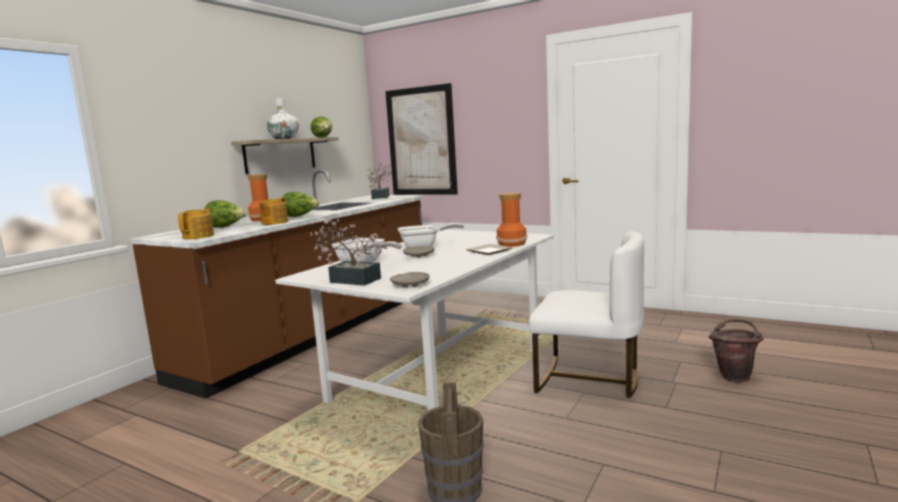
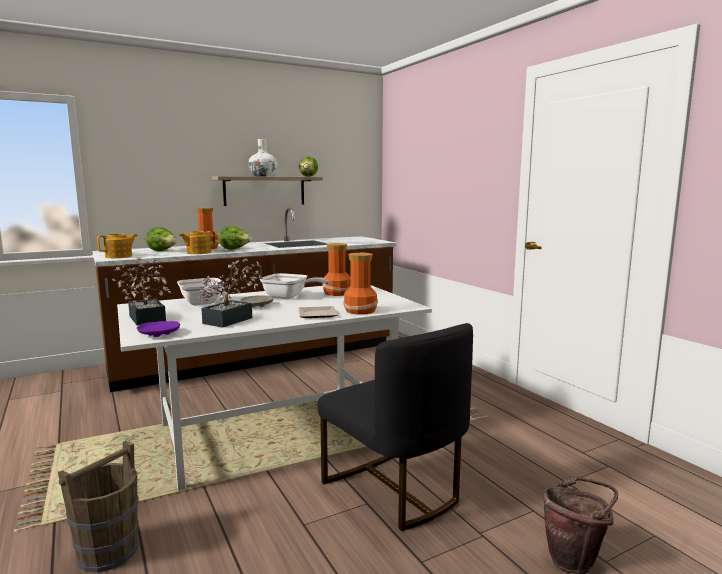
camera: 30 degrees right, 0 degrees up
potted plant [365,163,392,199] -> potted plant moved to [198,258,263,328]
picture [385,83,458,195] -> none
beige plate [390,272,430,287] -> purple plate [137,321,180,337]
white chair [529,232,644,398] -> black chair [318,323,473,531]
none -> vase [322,243,351,296]

